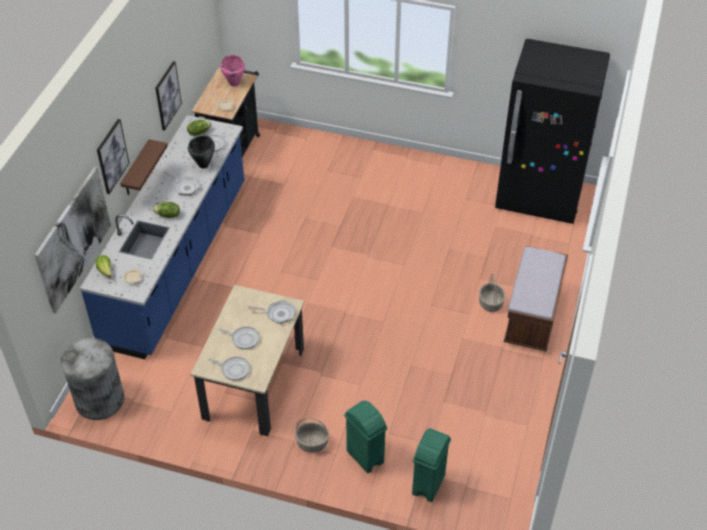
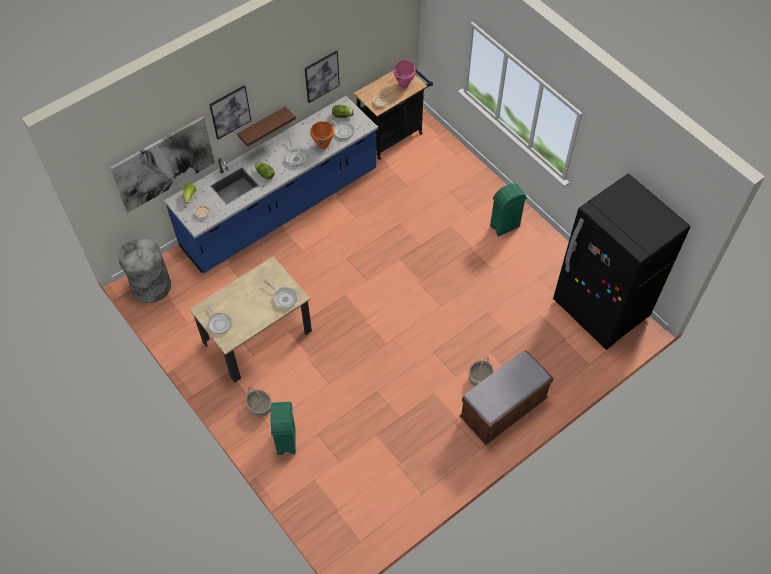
camera: 35 degrees right, 10 degrees up
black cooking pot [188,135,215,168] -> orange cooking pot [310,121,334,149]
frying pan [219,327,259,350] -> none
green trash can [412,428,451,502] -> green trash can moved to [490,183,527,237]

